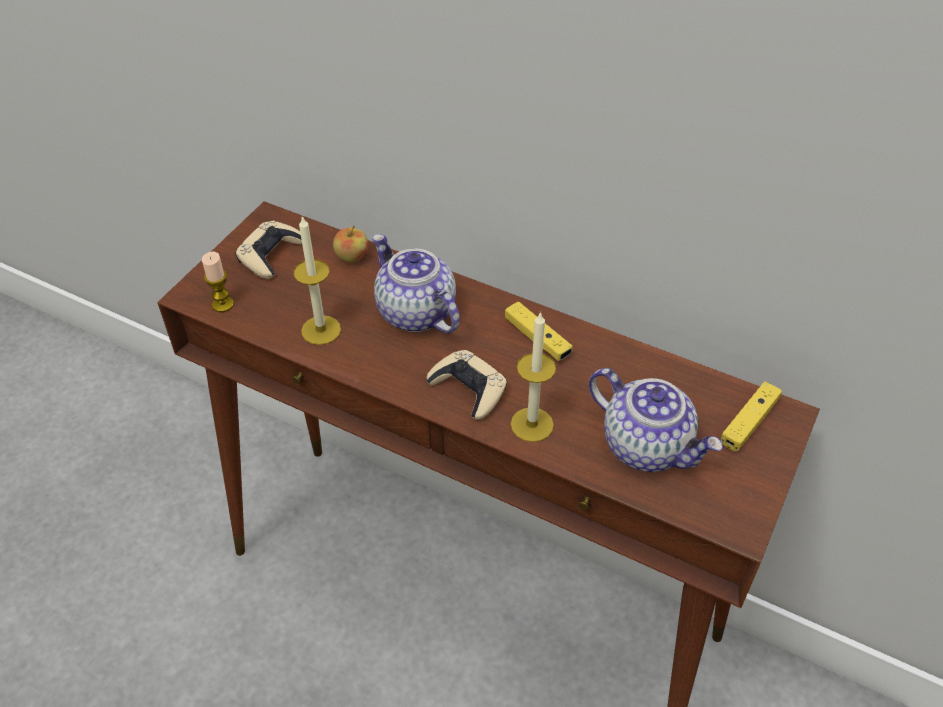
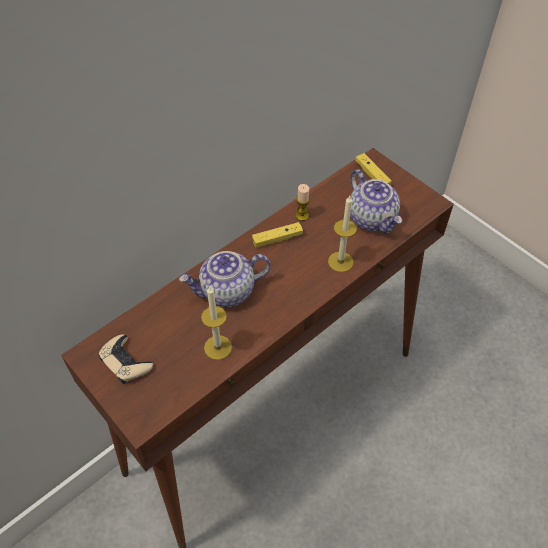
camera: 70 degrees left, 5 degrees up
candle [202,252,234,312] -> candle moved to [296,184,310,221]
apple [333,225,368,263] -> none
beige game controller [427,350,507,420] -> none
teapot [589,368,723,472] -> teapot turned 90 degrees clockwise [350,169,402,233]

